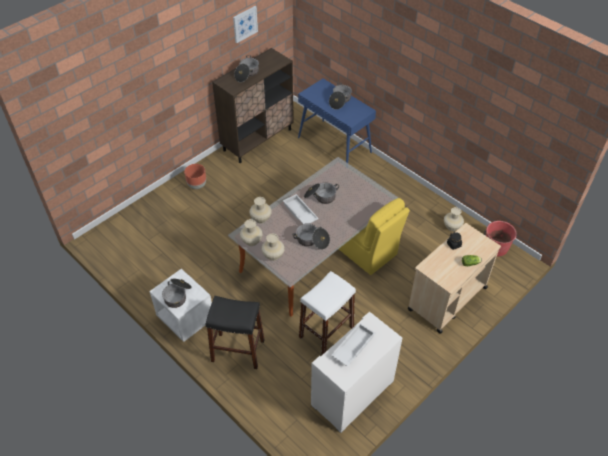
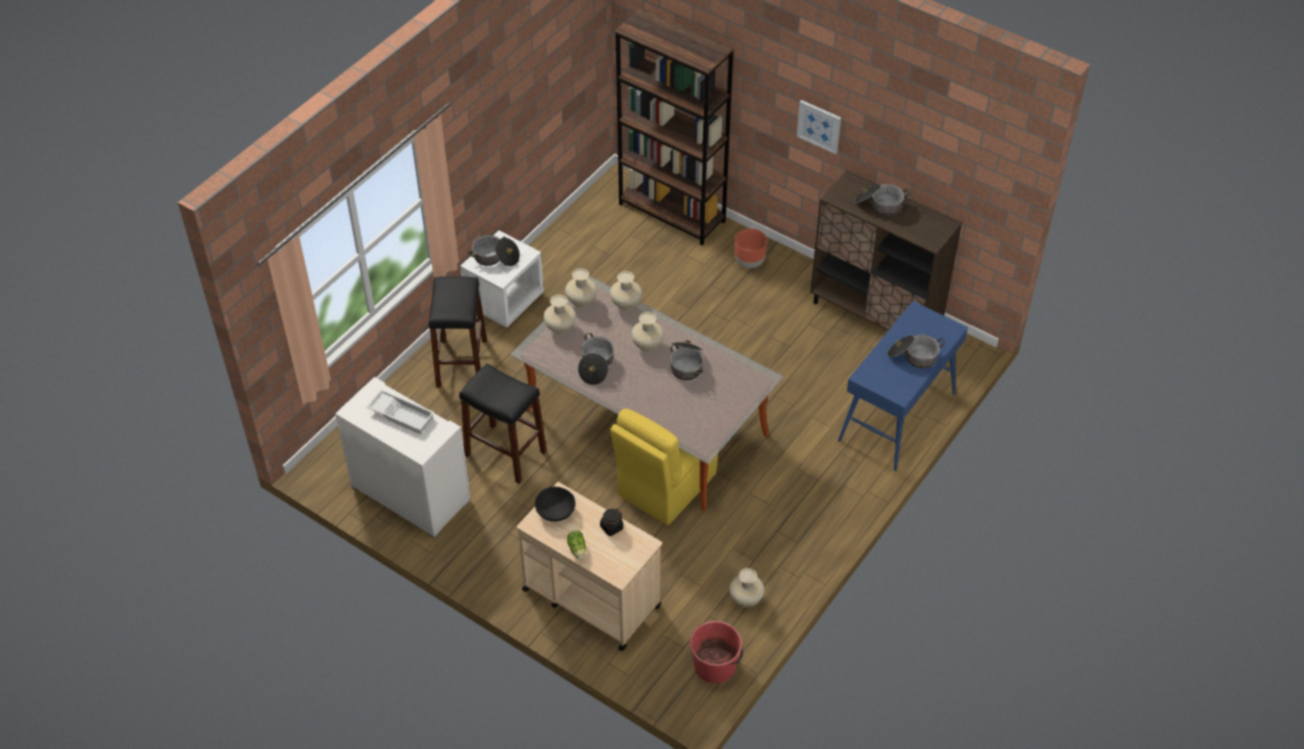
camera: 80 degrees right, 0 degrees up
picture [233,6,258,43] -> picture moved to [797,100,841,154]
white tray [283,194,319,224] -> beige vase [631,312,664,352]
white stool [299,271,356,355] -> black stool [459,363,547,484]
none -> black bowl [535,487,576,522]
none -> brown bookcase [615,7,734,246]

